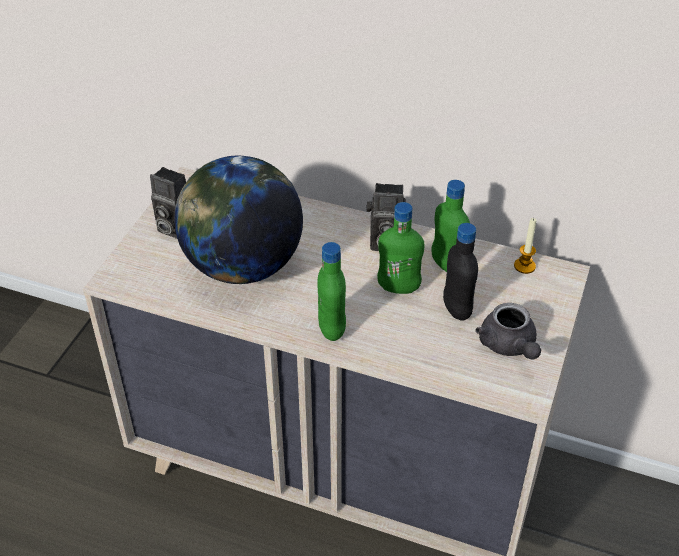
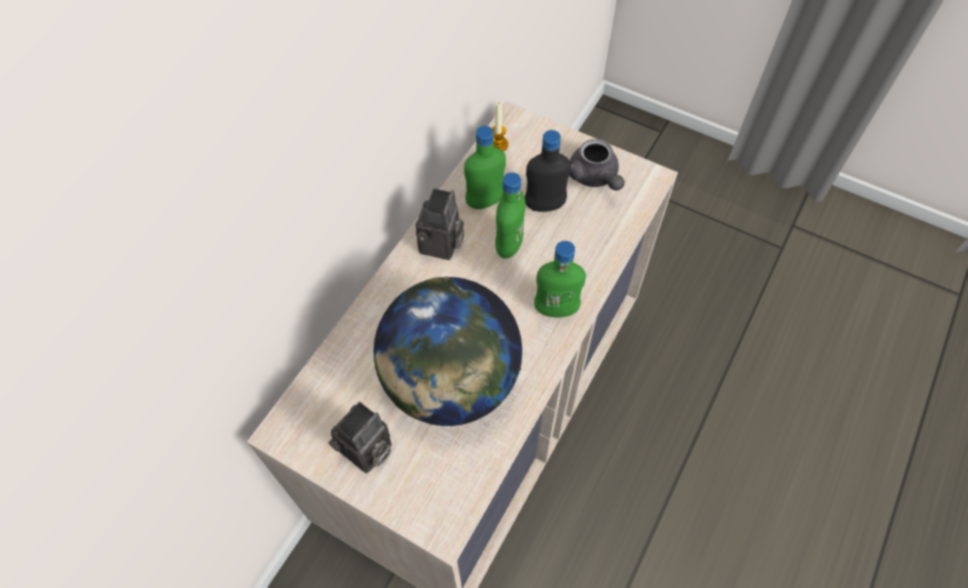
camera: 80 degrees left, 15 degrees up
grey teapot [475,303,541,360] -> grey teapot turned 75 degrees clockwise [570,139,625,191]

